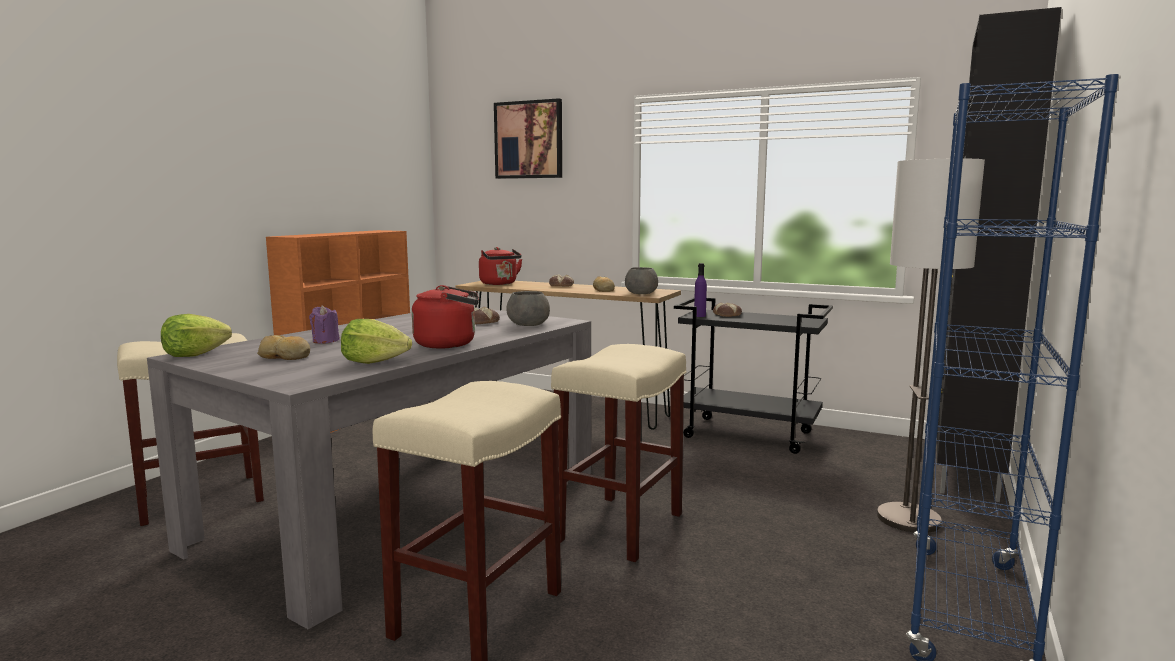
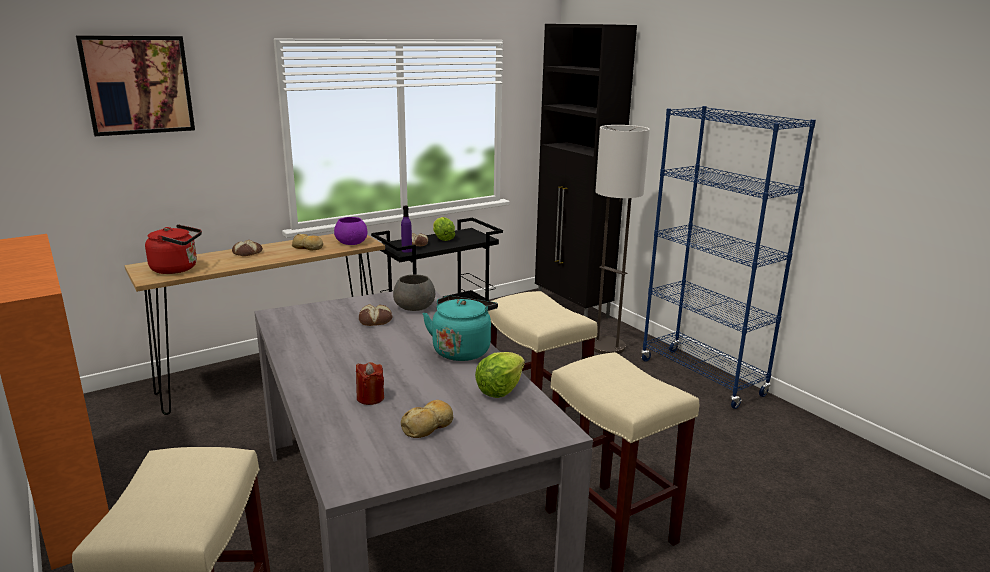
camera: 60 degrees left, 10 degrees up
lettuce [161,314,232,357] -> lettuce moved to [433,217,455,241]
purple candle [309,305,340,343] -> red candle [356,362,384,405]
red kettle [412,285,479,349] -> turquoise kettle [422,296,498,361]
grey bowl [625,267,658,294] -> purple bowl [334,217,367,245]

